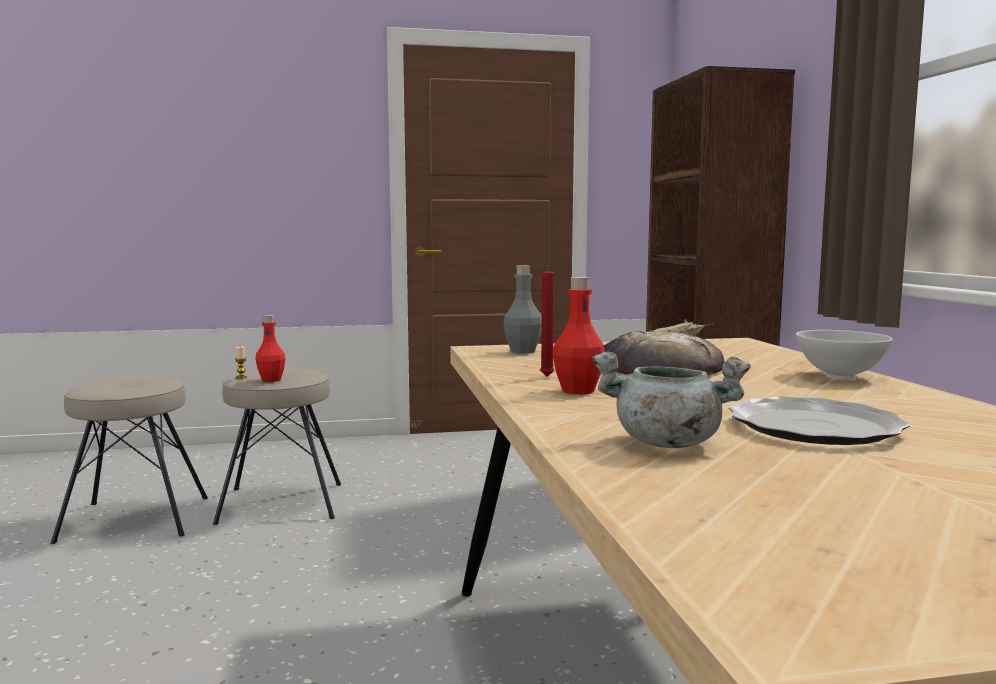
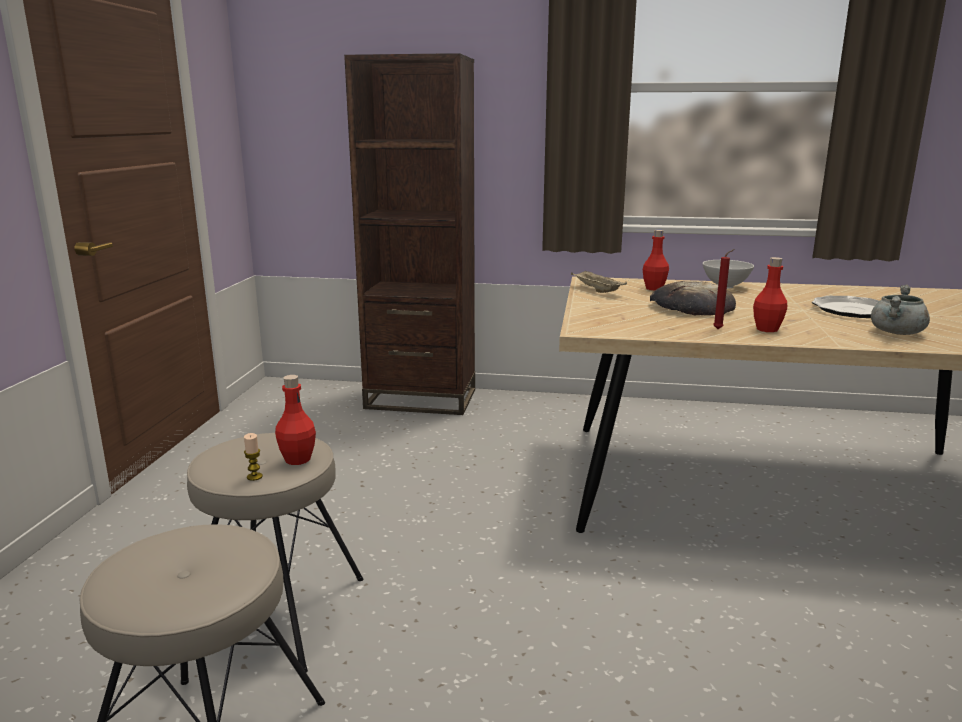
camera: 70 degrees left, 10 degrees up
grey bottle [504,265,542,354] -> none
none -> red bottle [643,230,669,290]

